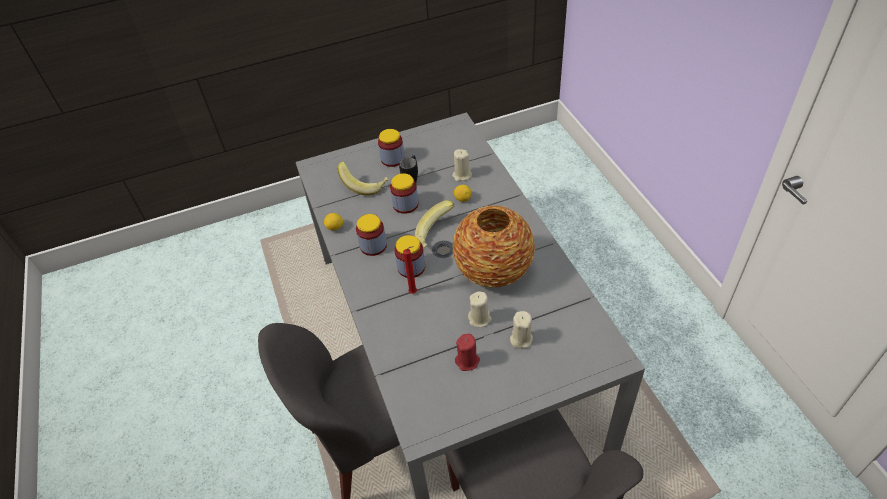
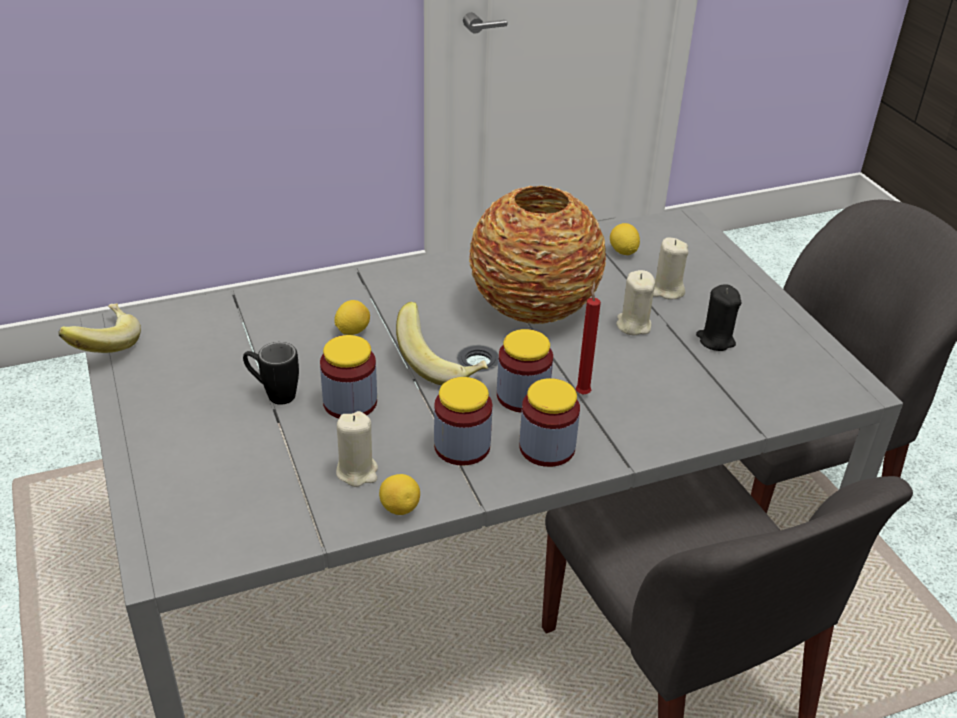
camera: 95 degrees left, 10 degrees down
banana [337,162,389,196] -> banana moved to [58,303,141,353]
jar [378,129,405,167] -> jar moved to [519,378,580,467]
beige candle [452,149,472,182] -> beige candle moved to [336,411,378,487]
red candle [455,334,480,371] -> black candle [696,284,741,351]
none -> lemon [610,223,640,255]

